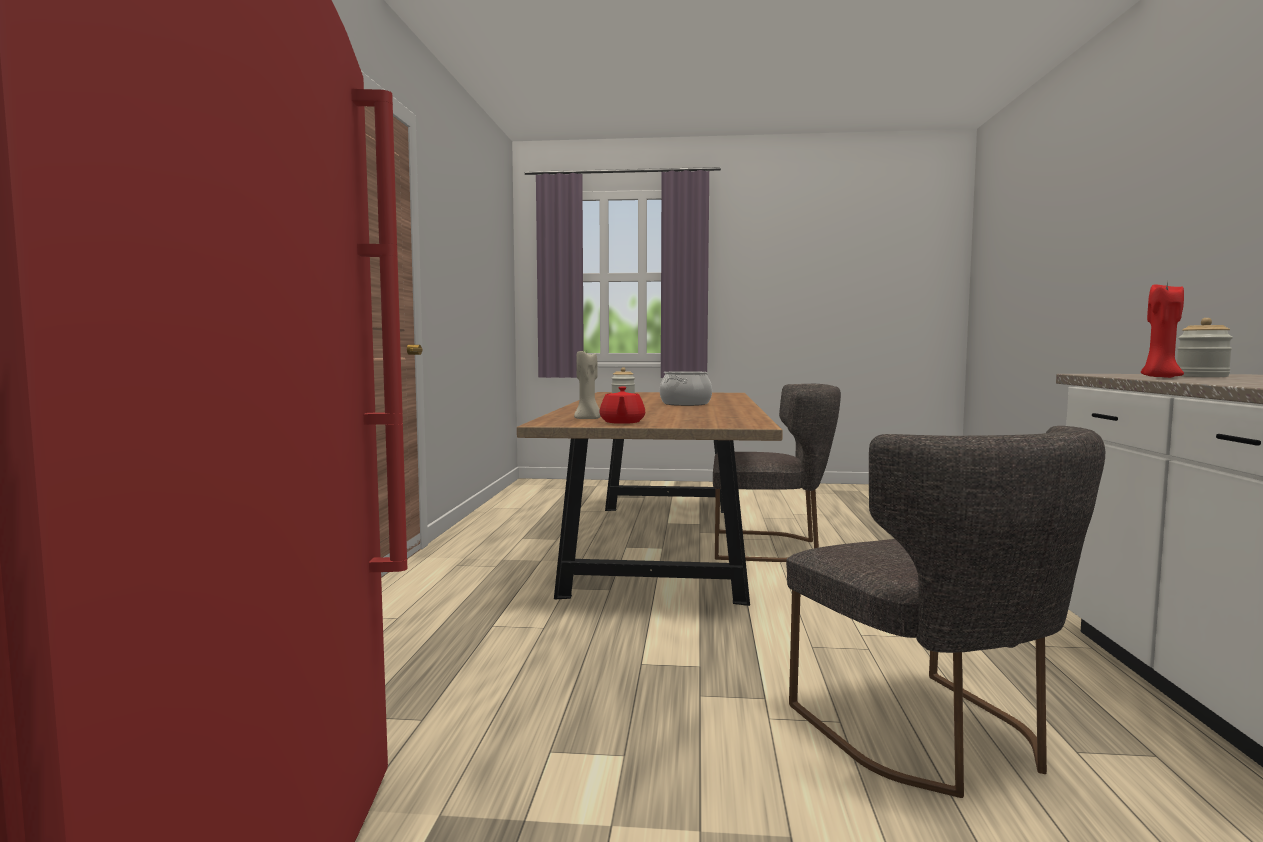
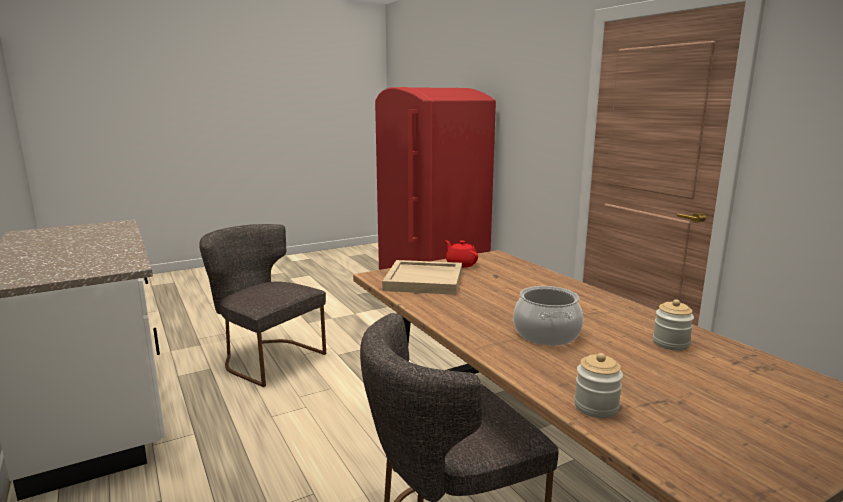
camera: 145 degrees right, 10 degrees up
beige candle [574,351,601,419] -> none
red candle [1141,281,1184,378] -> none
jar [1177,318,1233,377] -> jar moved to [574,353,623,418]
none -> beige tray [382,260,462,295]

